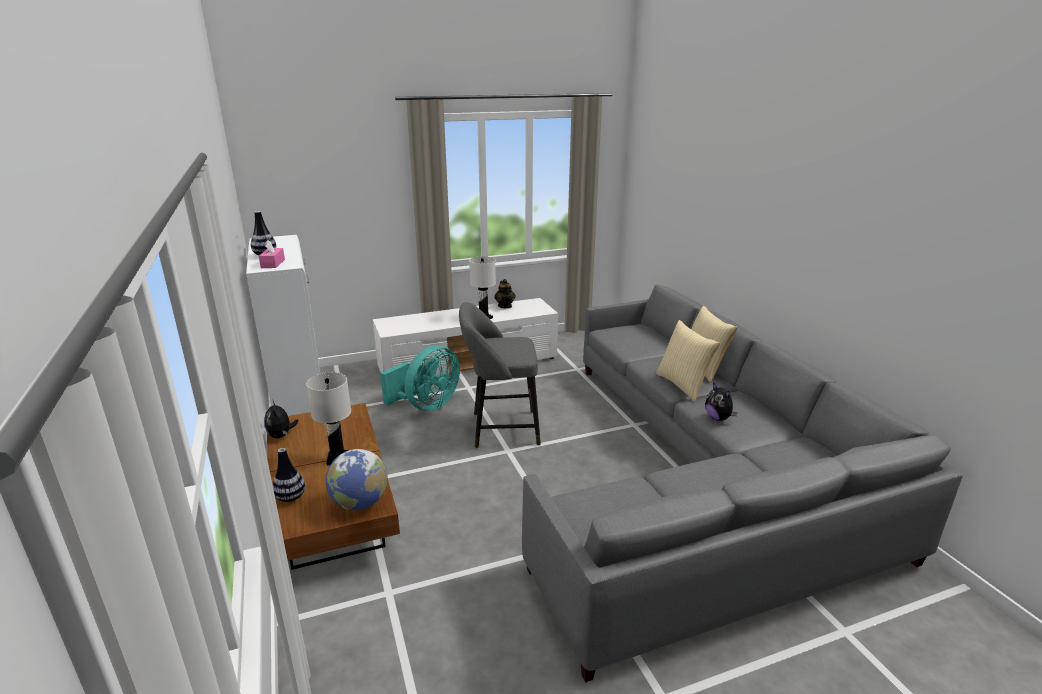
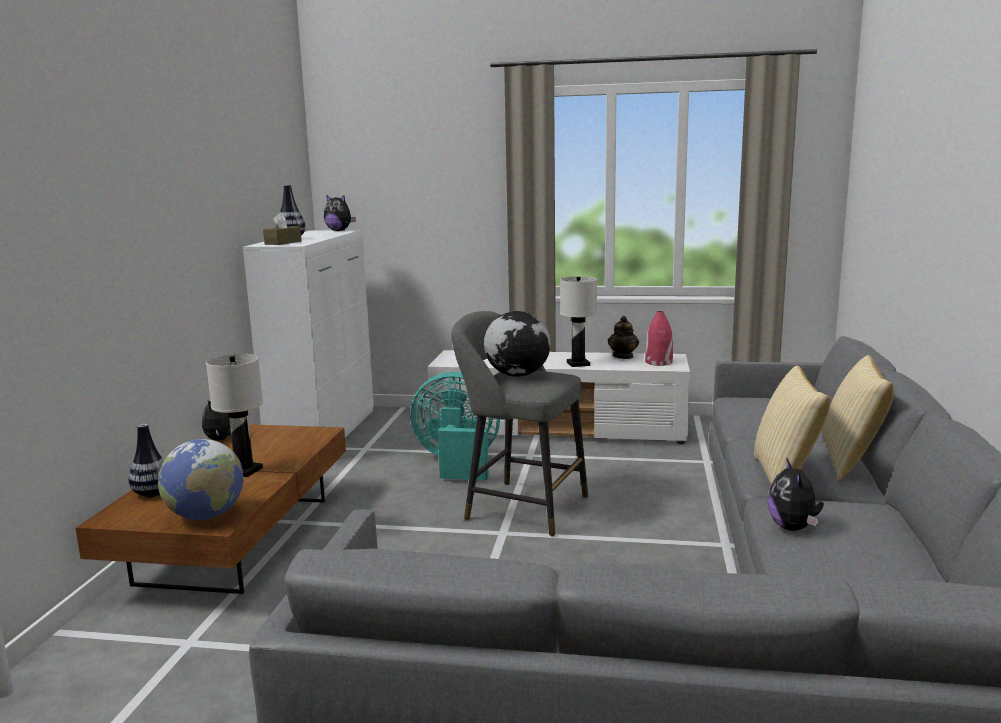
camera: 30 degrees right, 10 degrees down
pink tissue box [259,240,285,268] -> brown tissue box [263,213,302,245]
turquoise fan [380,345,460,411] -> turquoise fan turned 150 degrees counterclockwise [410,372,500,480]
none -> plush toy [324,195,356,231]
none -> globe [484,311,551,377]
none -> red vase [645,311,673,366]

